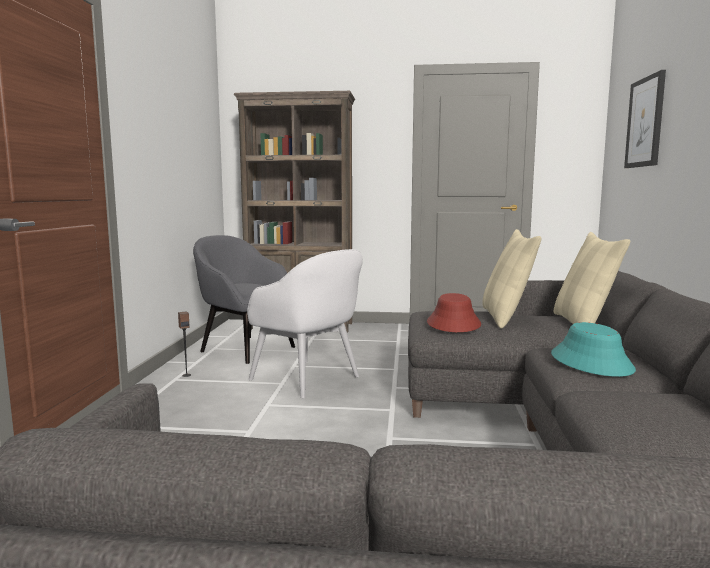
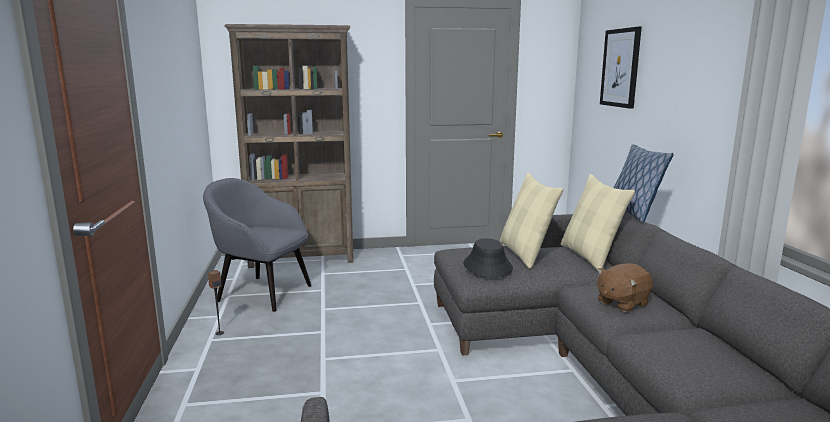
camera: 15 degrees left, 5 degrees up
white armchair [247,249,363,399] -> none
red hat [427,293,481,332] -> black hat [464,238,513,278]
turquoise hat [551,322,636,377] -> brown plush toy [597,263,653,312]
none -> pillow [614,144,674,222]

